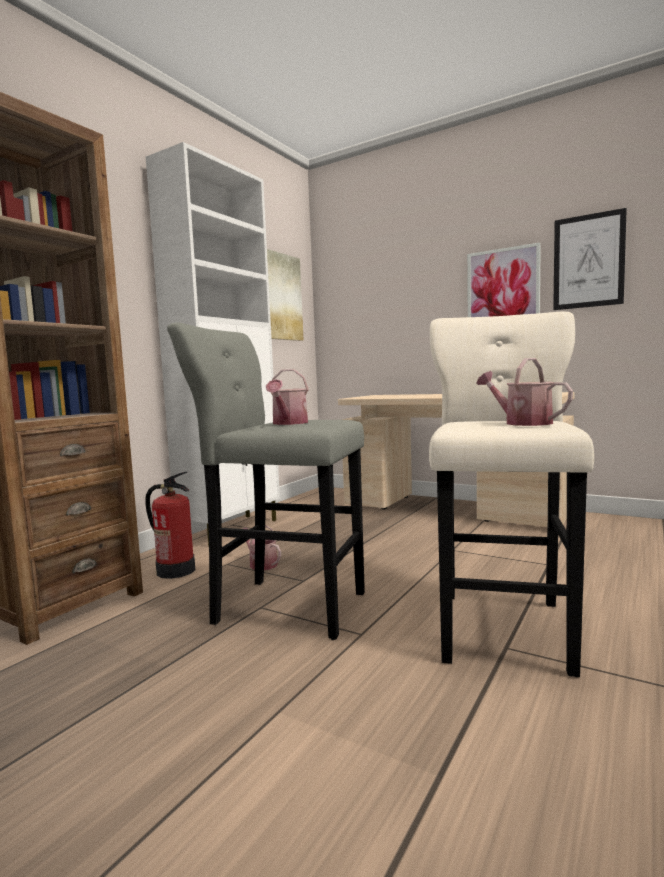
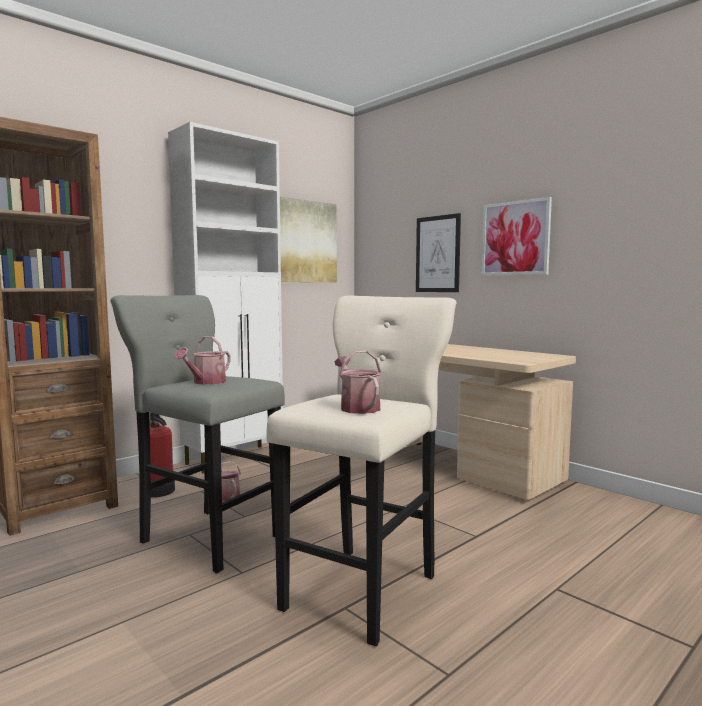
camera: 15 degrees right, 0 degrees up
picture [553,208,627,310] -> picture moved to [416,213,461,292]

